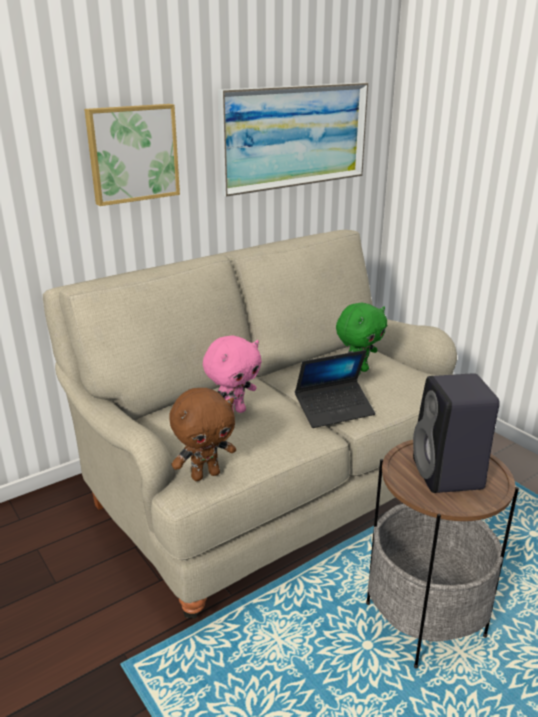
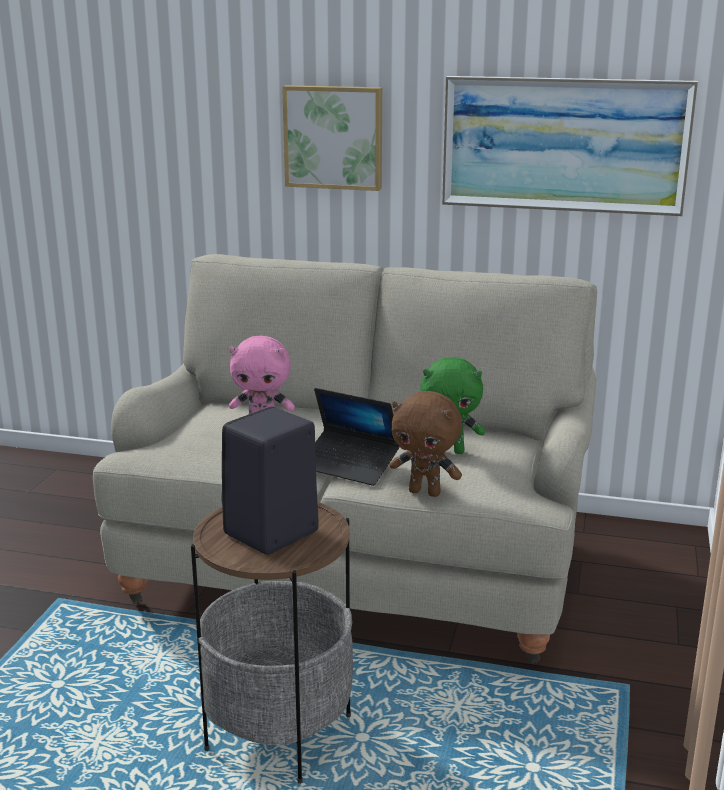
camera: 50 degrees right, 5 degrees down
brown plush toy [169,388,236,481] -> brown plush toy moved to [390,391,462,497]

